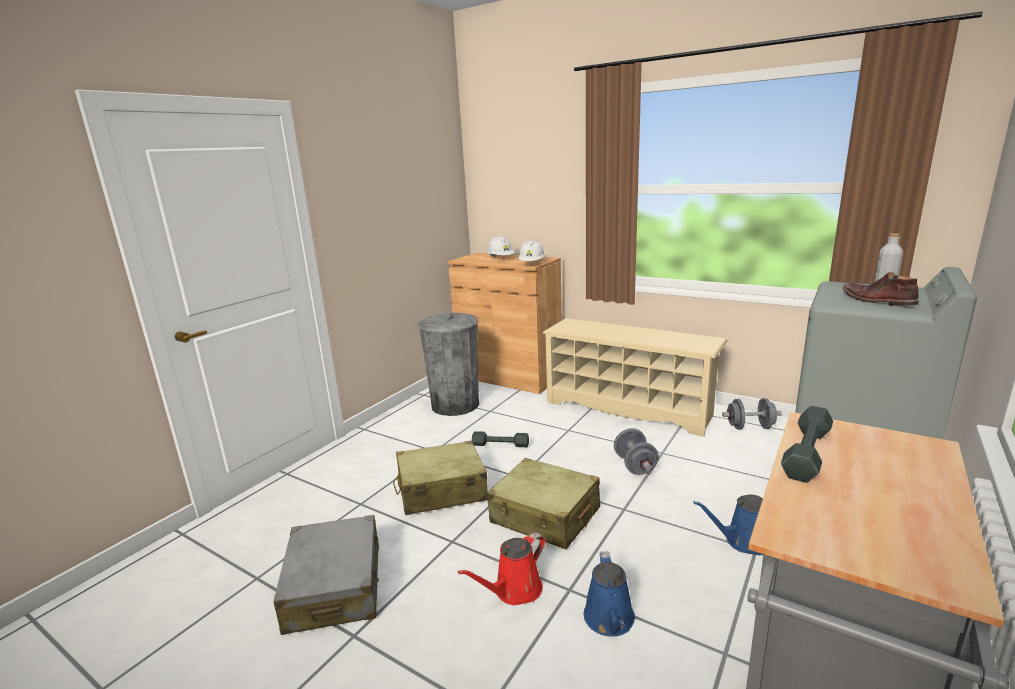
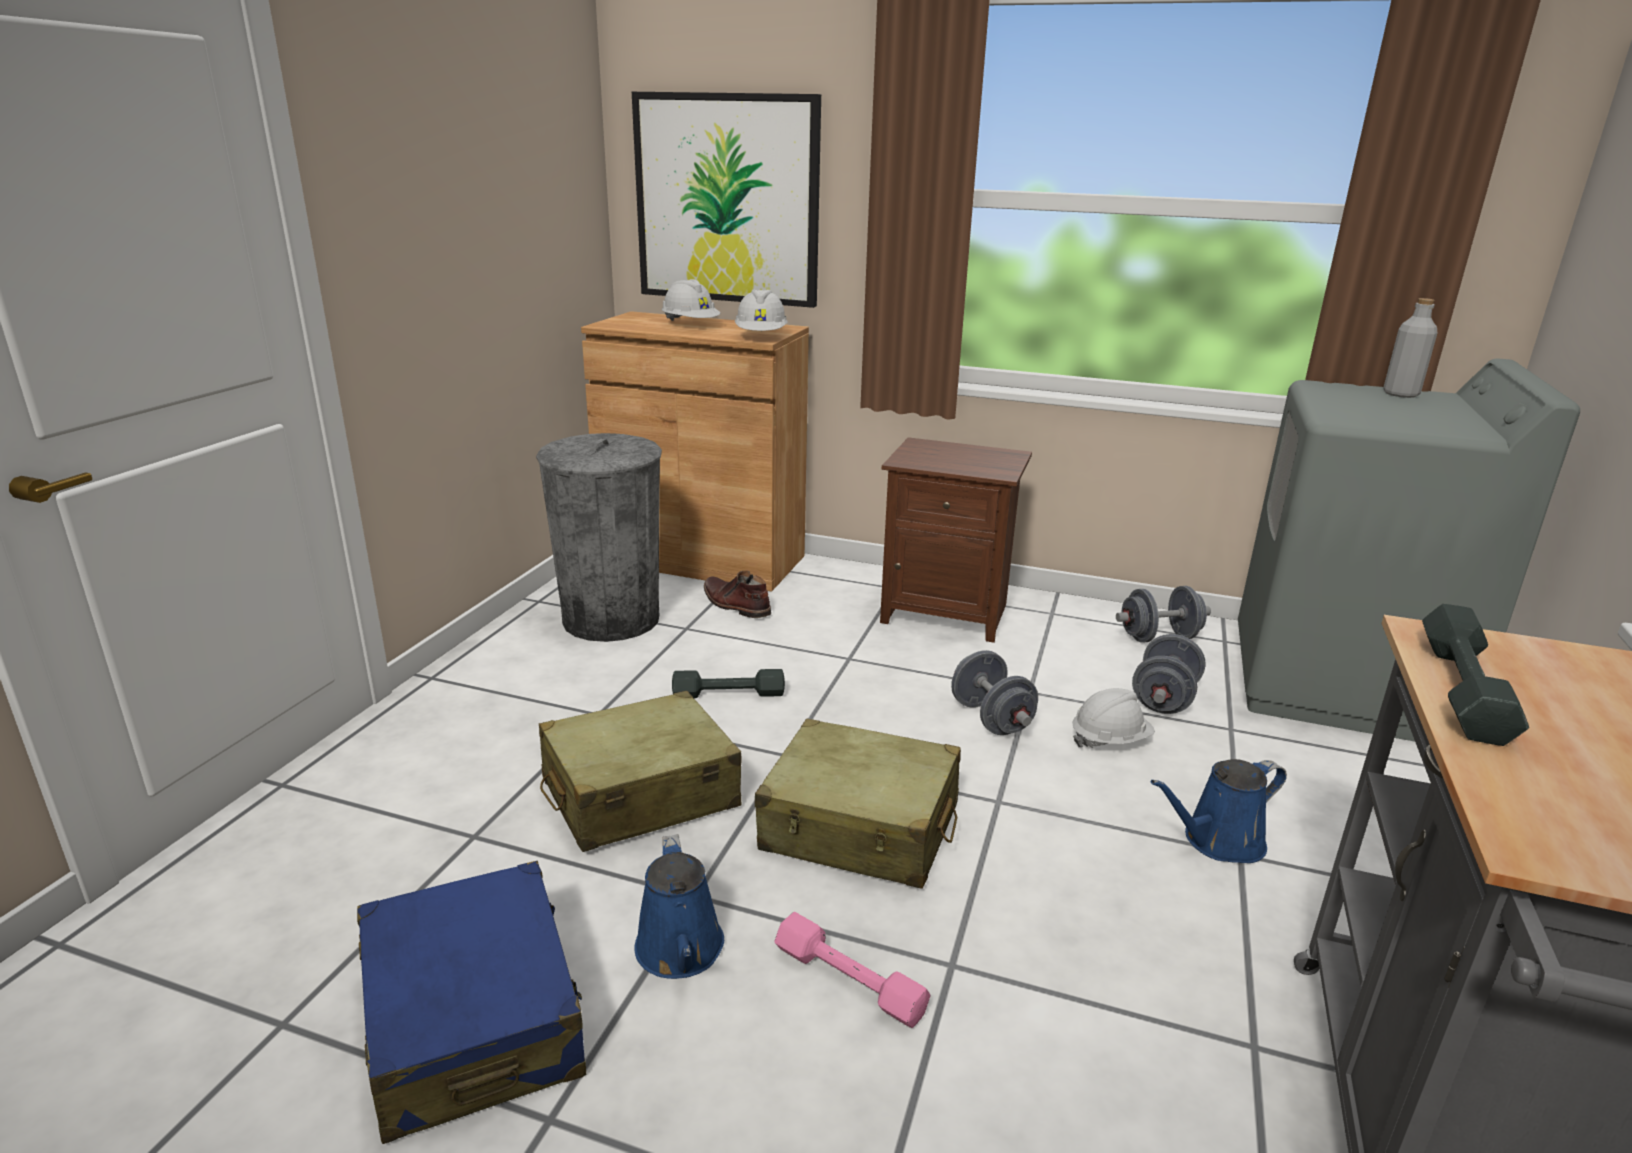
camera: 15 degrees left, 5 degrees up
grey suitcase [273,515,379,635] -> blue suitcase [357,861,586,1144]
red watering can [458,532,546,605] -> pink dumbbell [774,912,931,1028]
beige shoe rack [543,318,728,437] -> brown nightstand [880,437,1032,643]
blue watering can [584,551,635,636] -> blue watering can moved to [634,834,724,979]
brown boot [842,272,919,306] -> brown boot moved to [704,571,771,618]
none -> picture [632,92,821,308]
none -> white hard hat [1072,688,1155,748]
none -> grey dumbbell [1132,634,1206,714]

